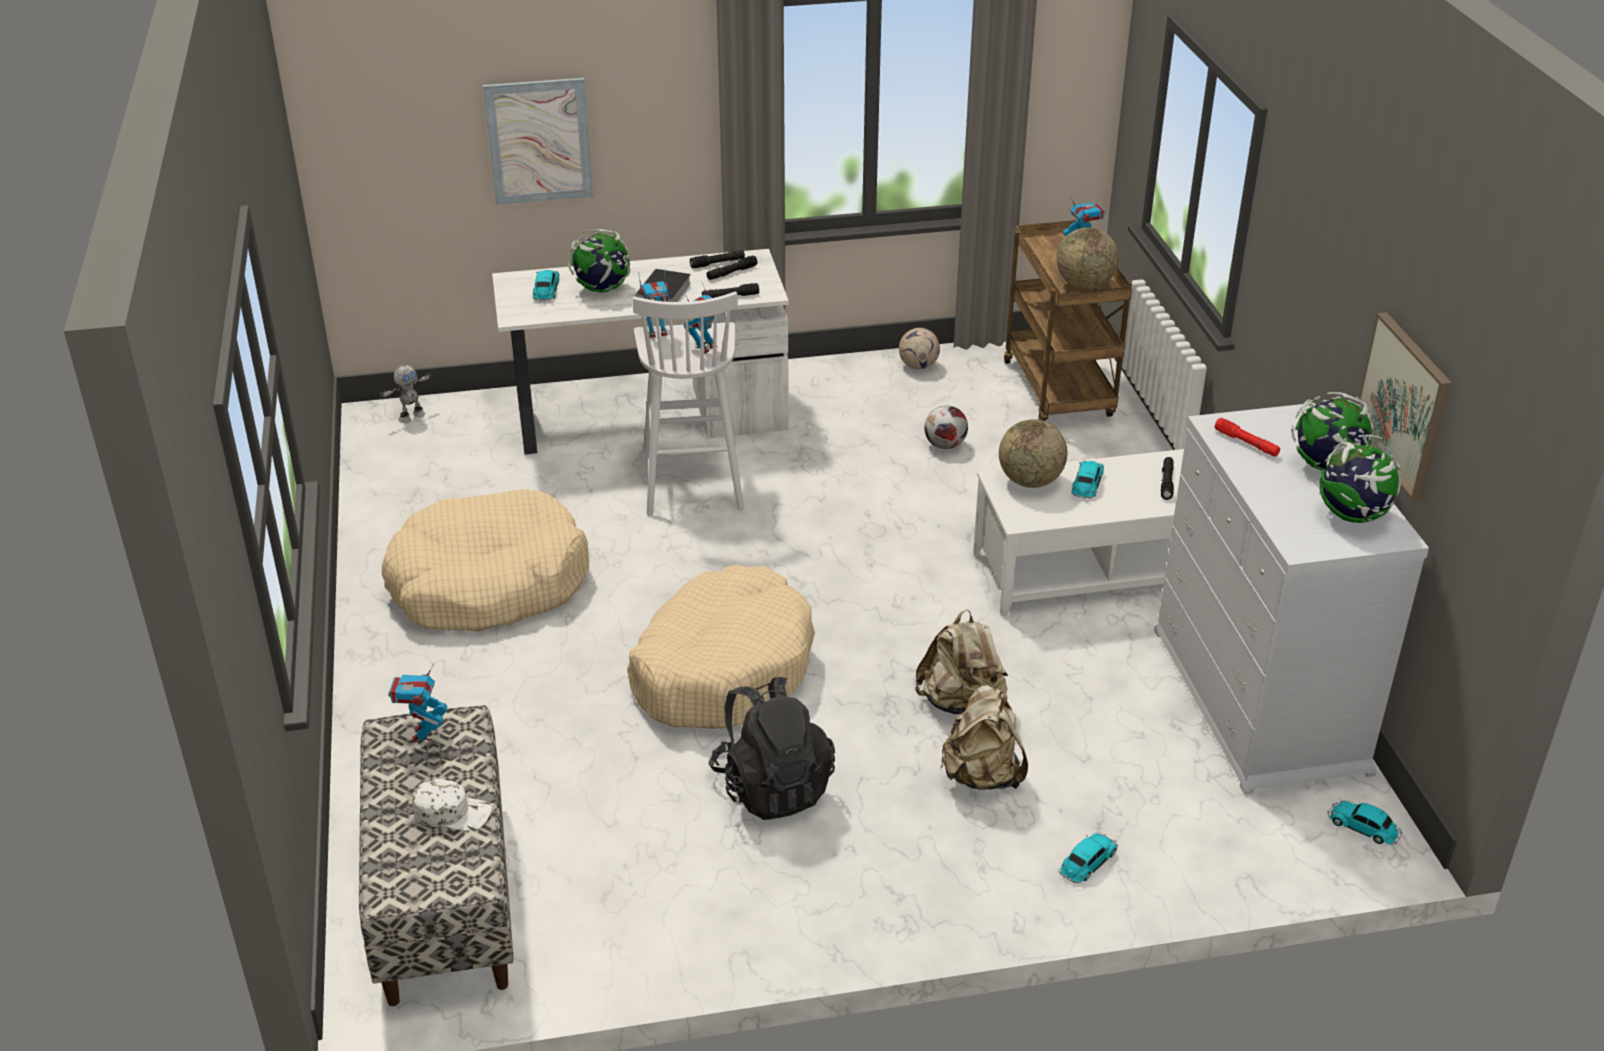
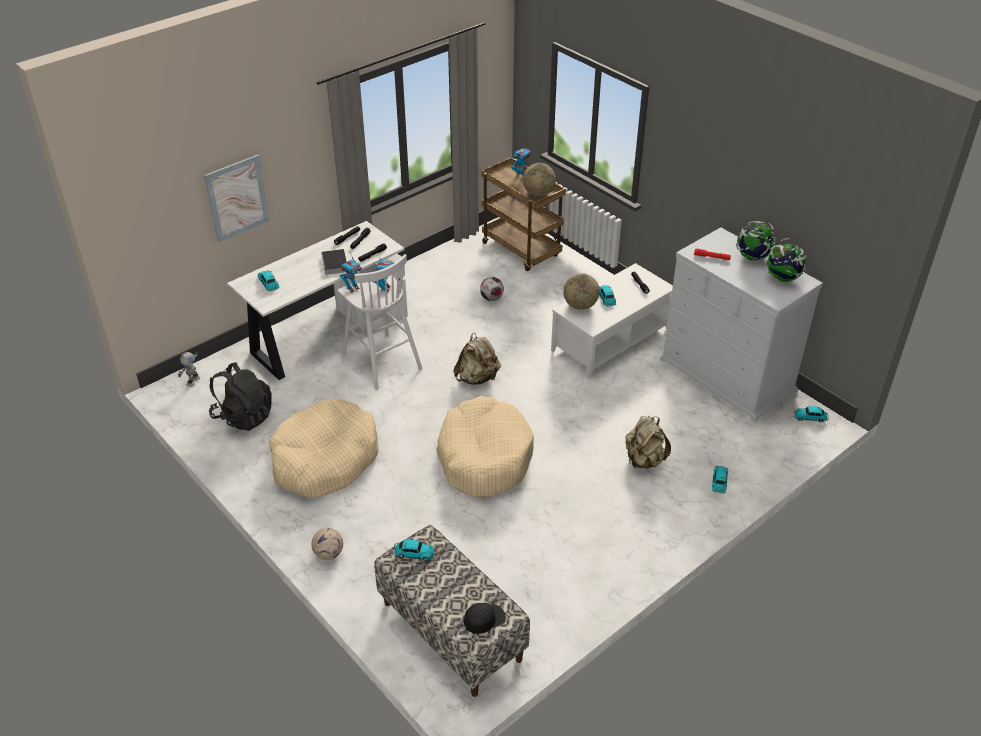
camera: 30 degrees left, 5 degrees up
toy robot [388,663,447,742] -> toy car [392,539,436,561]
white cap [412,778,492,831] -> none
globe [568,229,630,292] -> none
black backpack [709,677,835,820] -> black backpack moved to [209,363,272,431]
football [899,328,940,369] -> football moved to [312,528,343,560]
beige backpack [915,609,1008,715] -> beige backpack moved to [453,333,501,385]
picture [1358,312,1451,502] -> none
none -> black cap [464,603,506,634]

